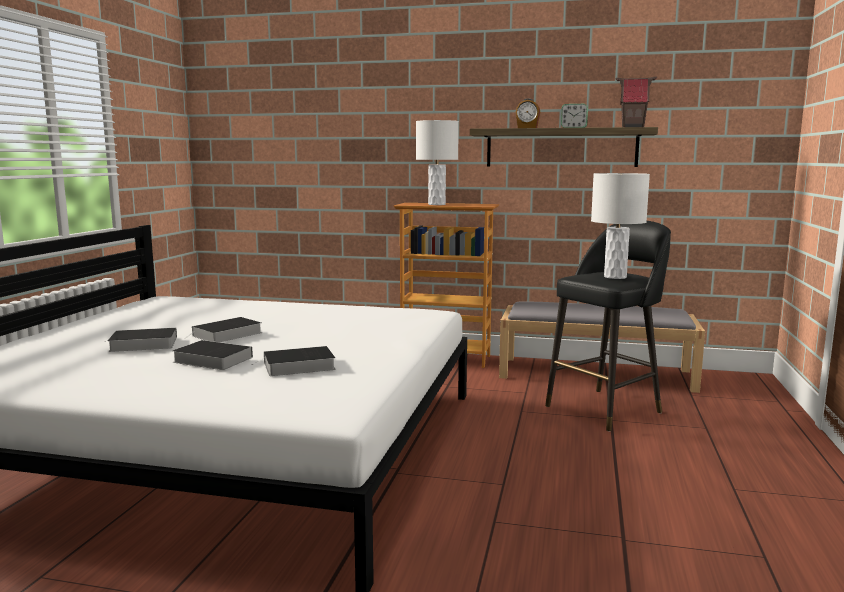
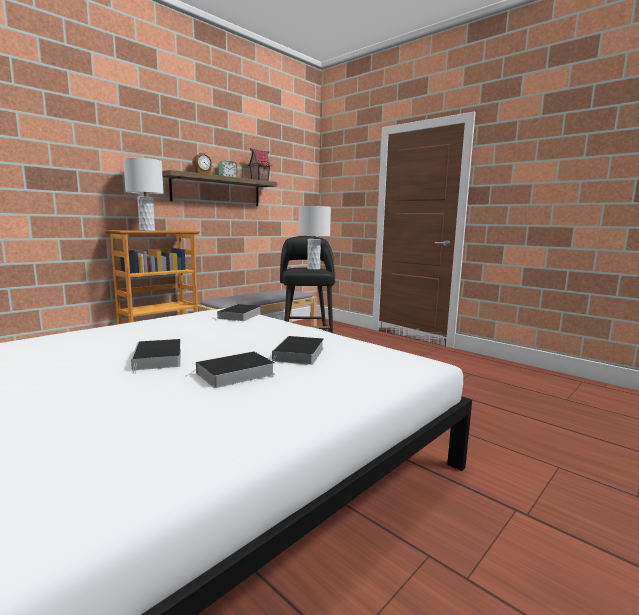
camera: 60 degrees left, 0 degrees up
book [105,328,177,352] -> book moved to [216,304,261,321]

